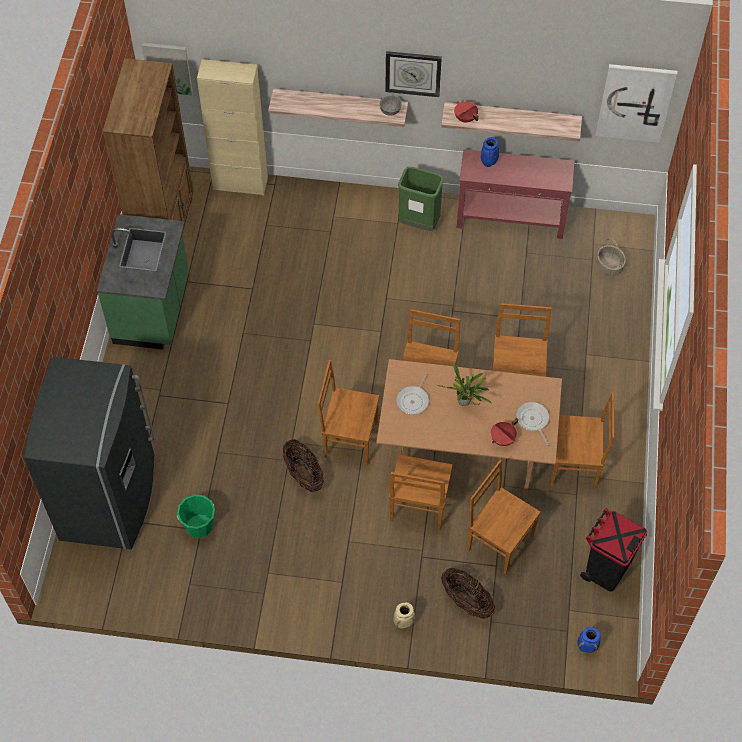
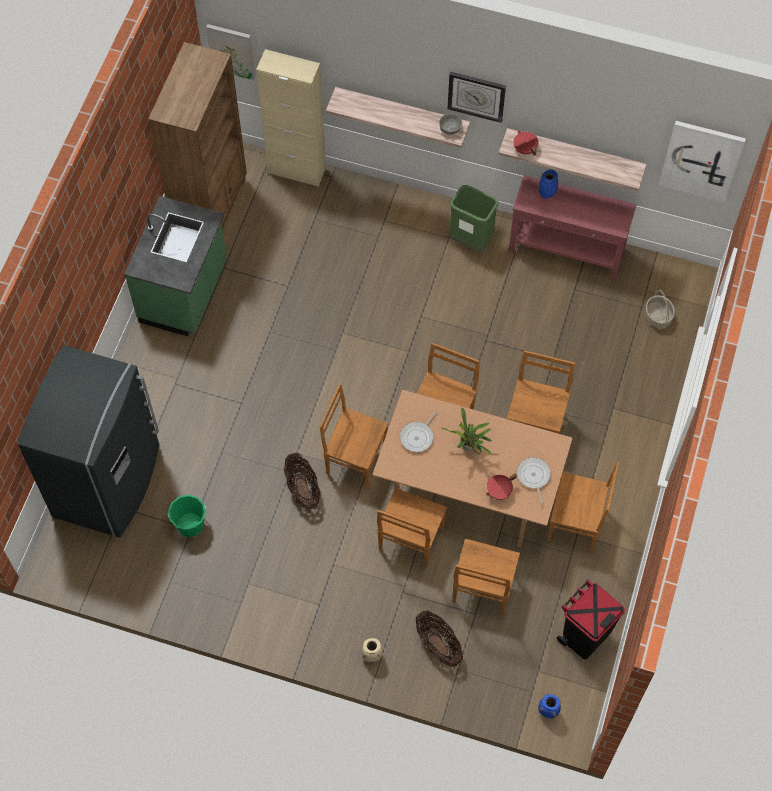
camera: 10 degrees right, 5 degrees up
brown chair [467,460,541,575] -> brown chair turned 120 degrees counterclockwise [453,539,520,616]

